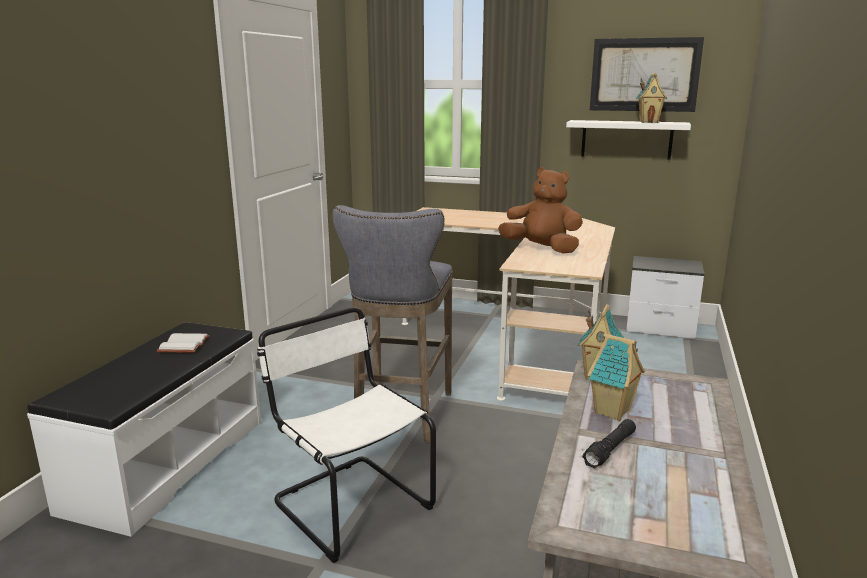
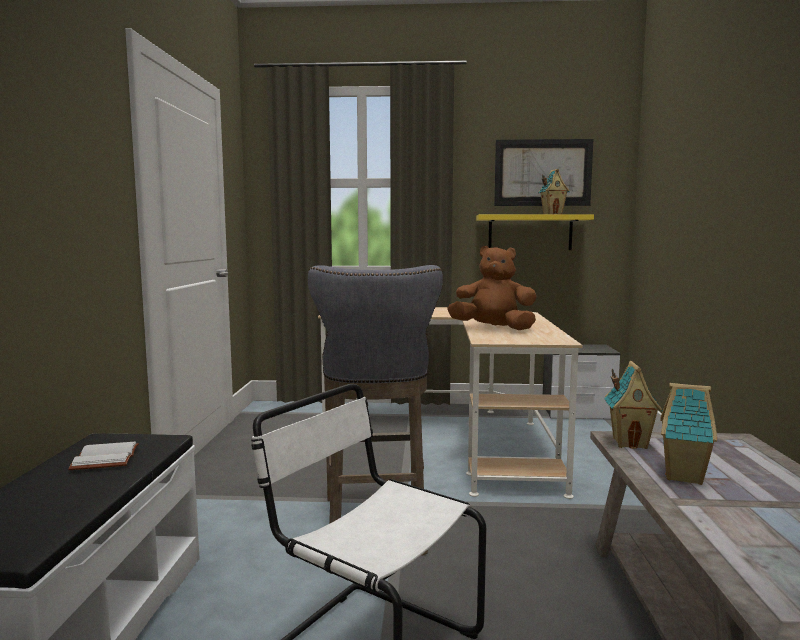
camera: 15 degrees left, 10 degrees down
white shelf [566,120,691,160] -> yellow shelf [476,214,594,250]
black flashlight [582,419,636,468] -> none

